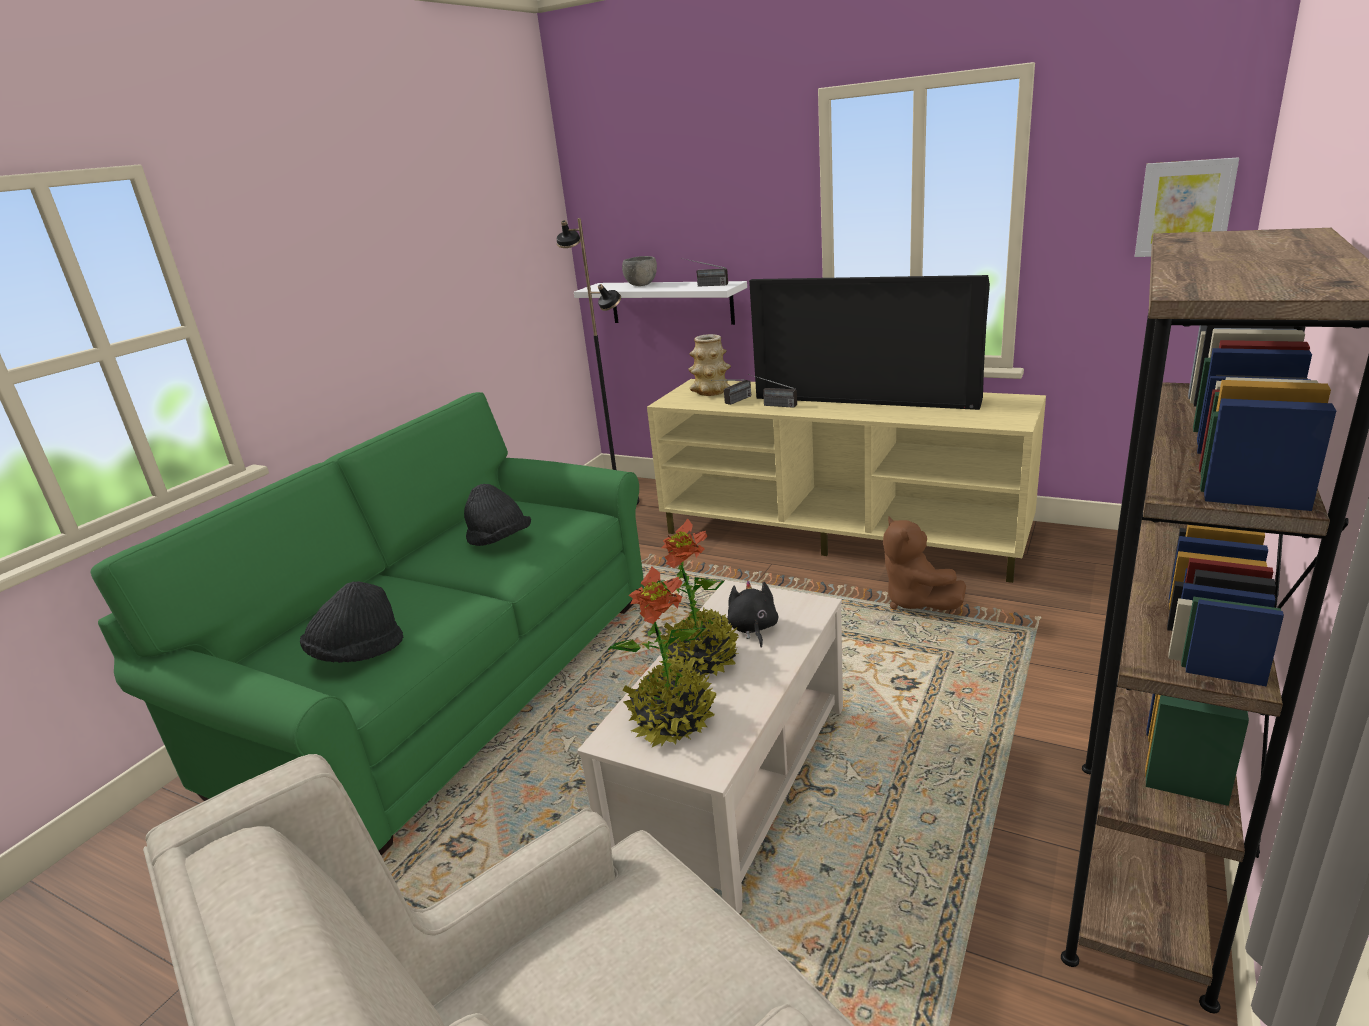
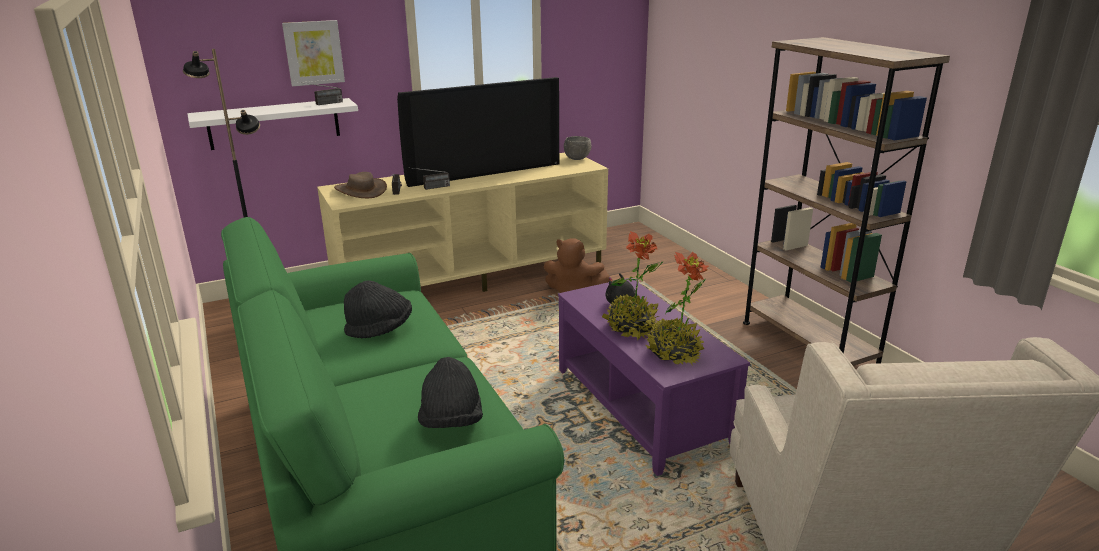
camera: 55 degrees left, 0 degrees up
beige coffee table [577,580,843,914] -> purple coffee table [558,278,750,476]
grey bowl [622,256,657,286] -> grey bowl moved to [564,136,592,160]
vase [688,334,731,396] -> brown hat [334,172,387,198]
picture [1135,157,1239,257] -> picture moved to [282,20,345,86]

